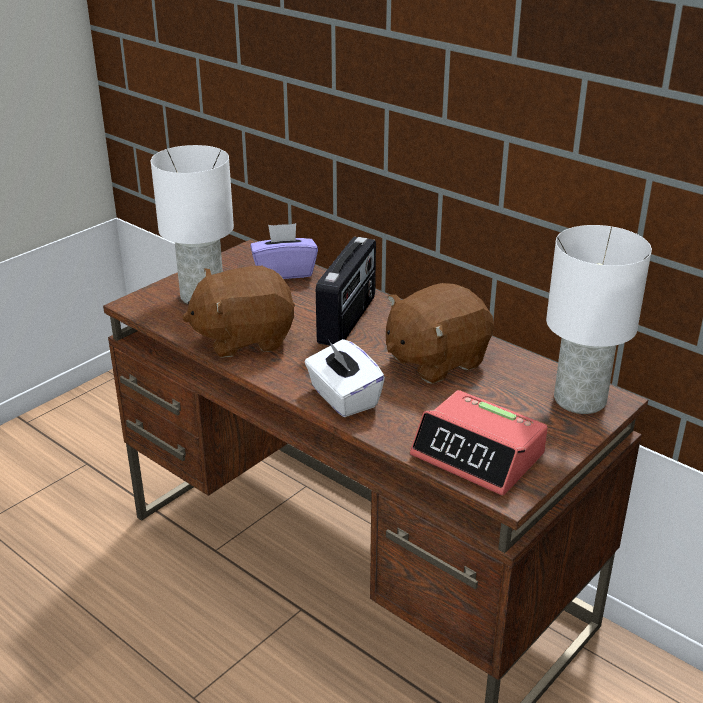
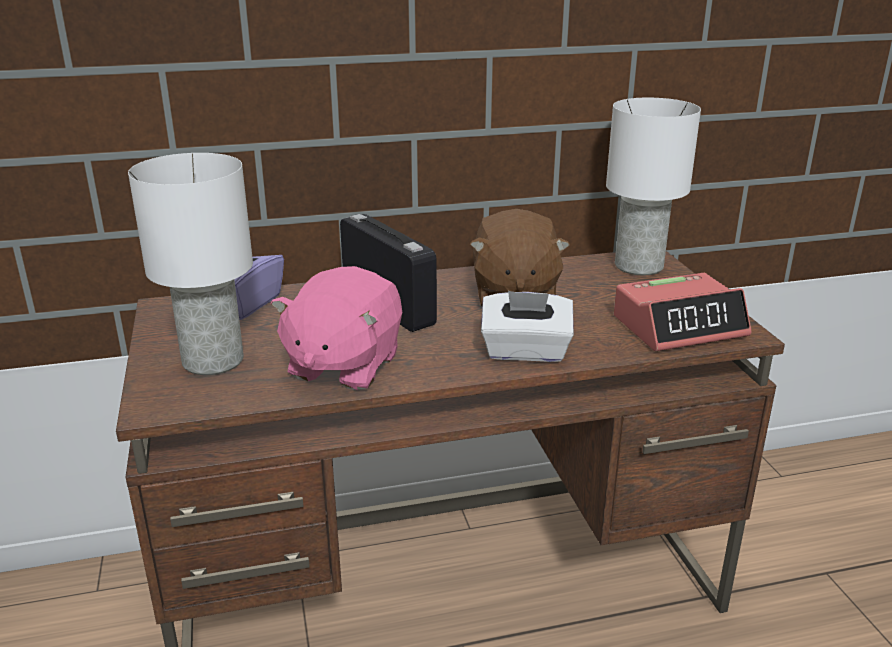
camera: 55 degrees left, 5 degrees down
brown plush toy [182,266,295,358] -> pink plush toy [271,266,402,390]

